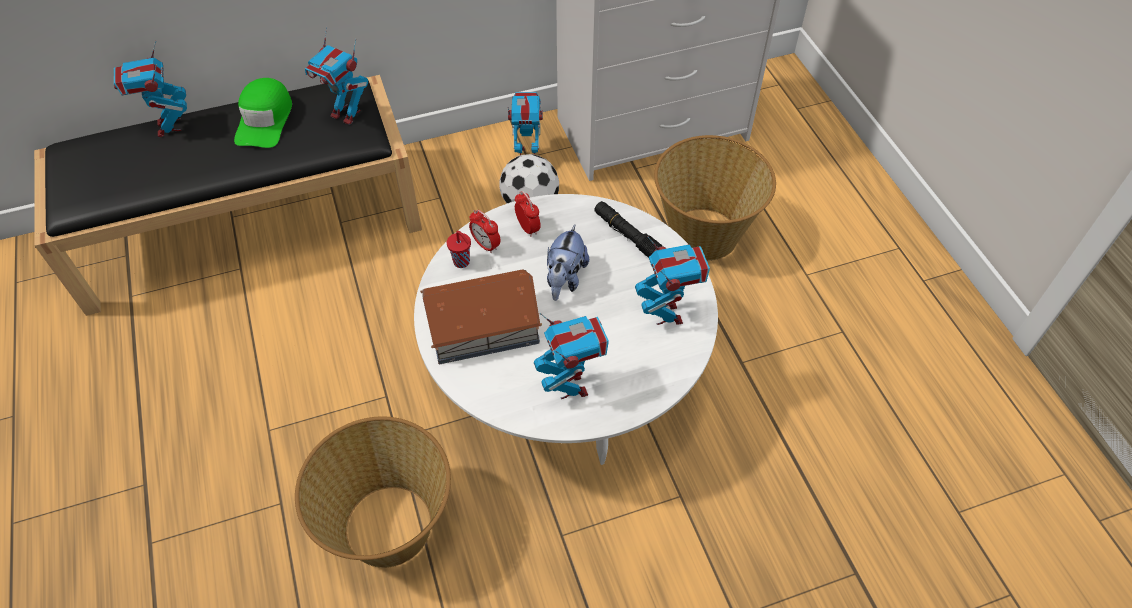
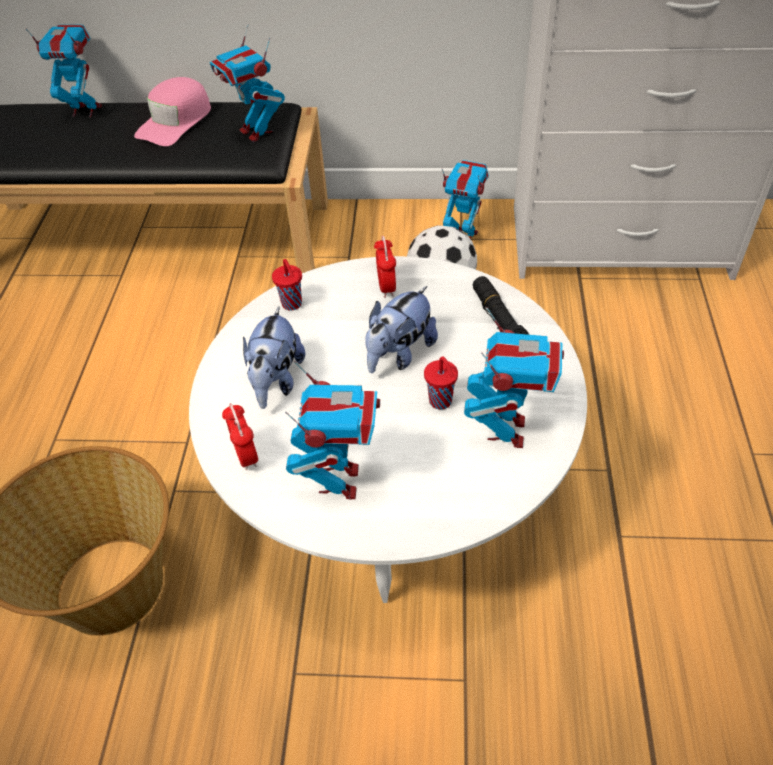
camera: 25 degrees right, 5 degrees down
toy robot [114,41,187,137] -> toy robot turned 90 degrees clockwise [26,24,102,117]
green cap [234,78,292,148] -> pink cap [134,77,211,146]
toy house [420,269,542,364] -> plush toy [243,307,305,409]
alarm clock [469,210,501,254] -> alarm clock moved to [222,403,258,470]
basket [654,135,776,261] -> none
none -> red cup [424,357,458,410]

